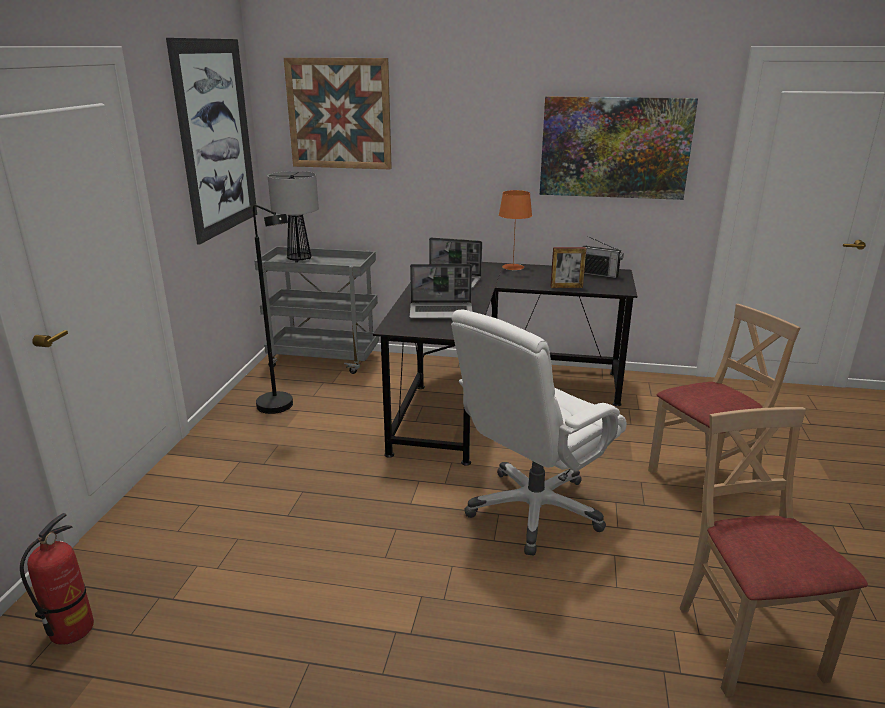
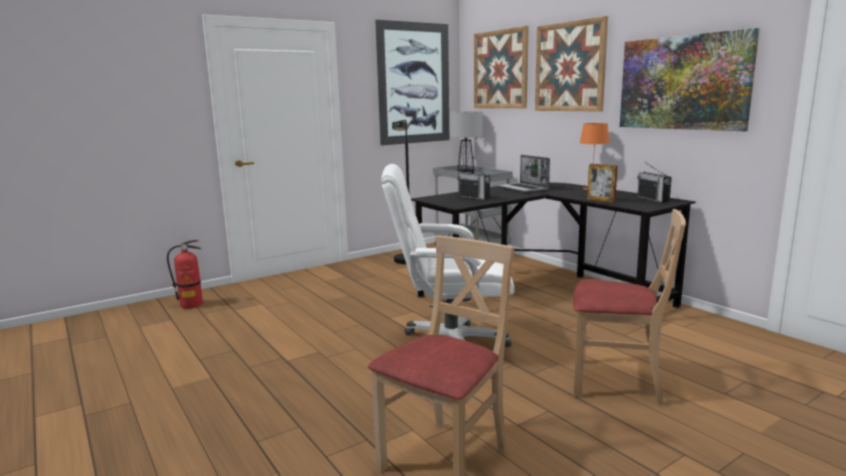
camera: 45 degrees right, 10 degrees down
laptop [409,264,473,319] -> radio [457,163,491,200]
none -> picture [535,16,608,112]

